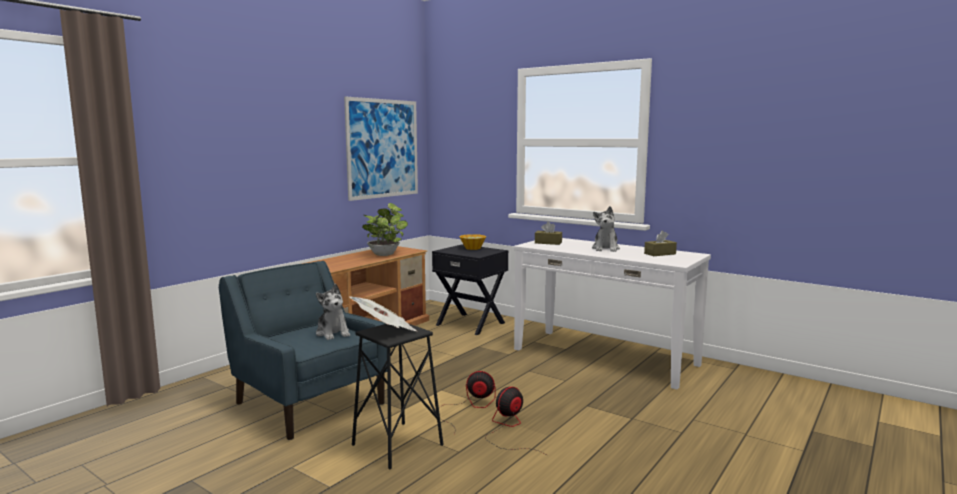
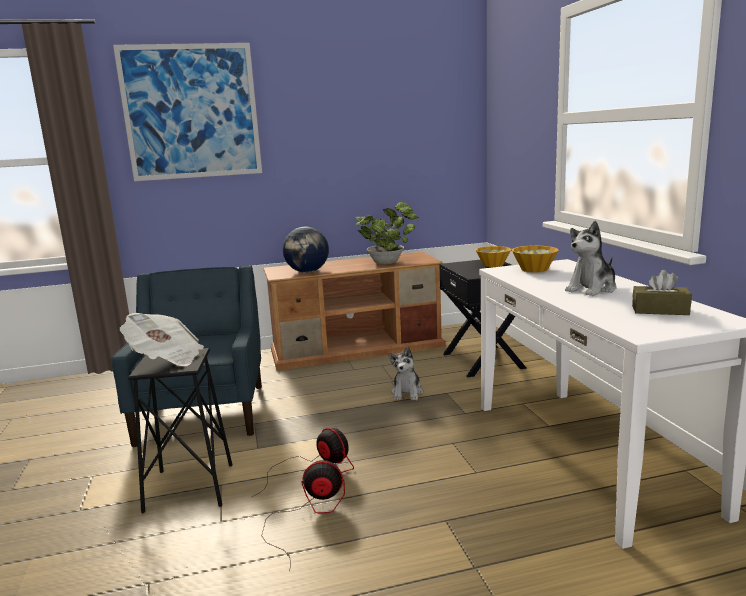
camera: 40 degrees right, 5 degrees up
plush toy [316,283,350,340] -> plush toy moved to [388,347,423,401]
picture [344,97,418,201] -> picture moved to [113,43,262,181]
brown tissue box [535,222,562,245] -> bowl [512,246,559,272]
none -> globe [283,227,329,273]

